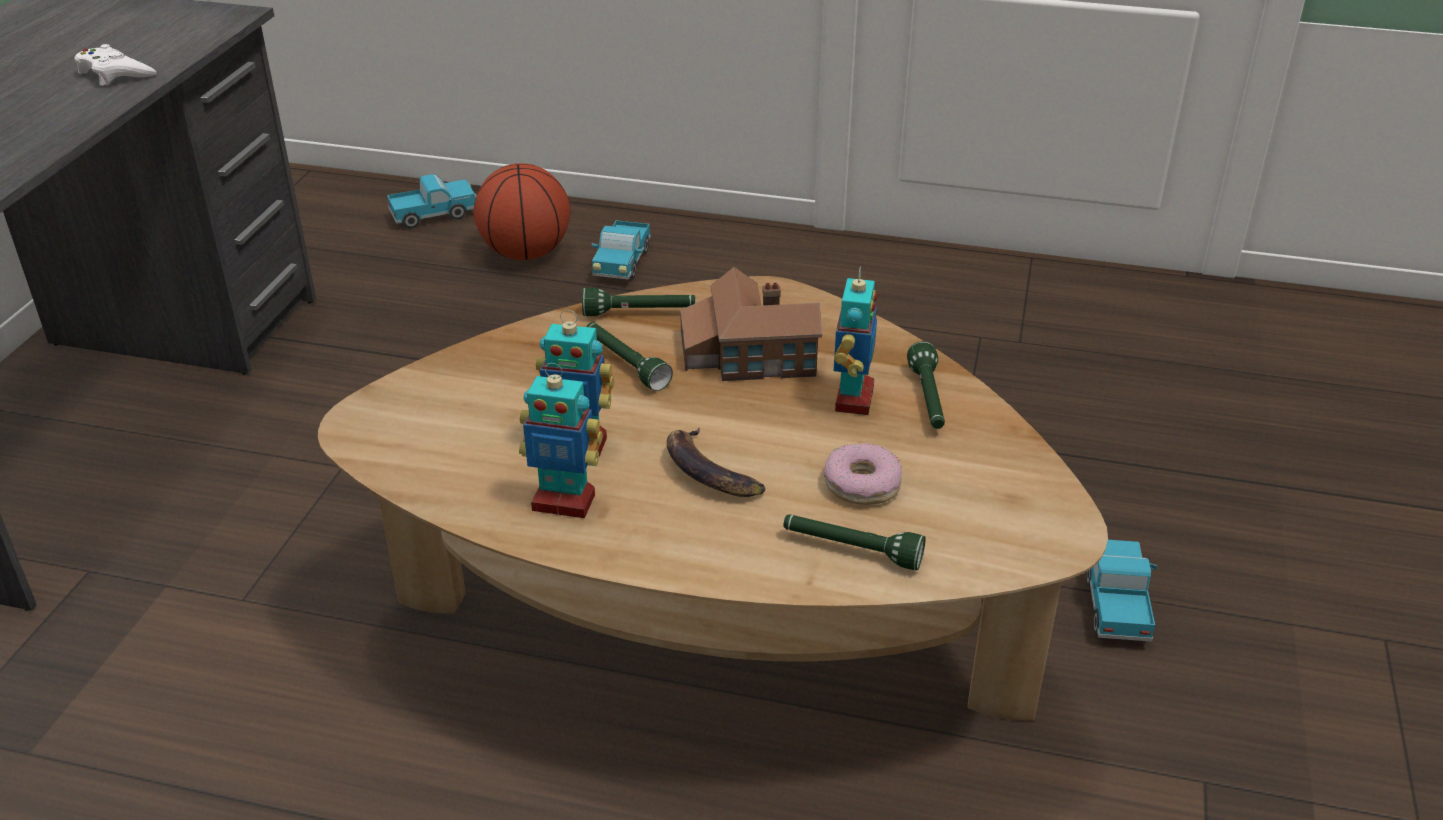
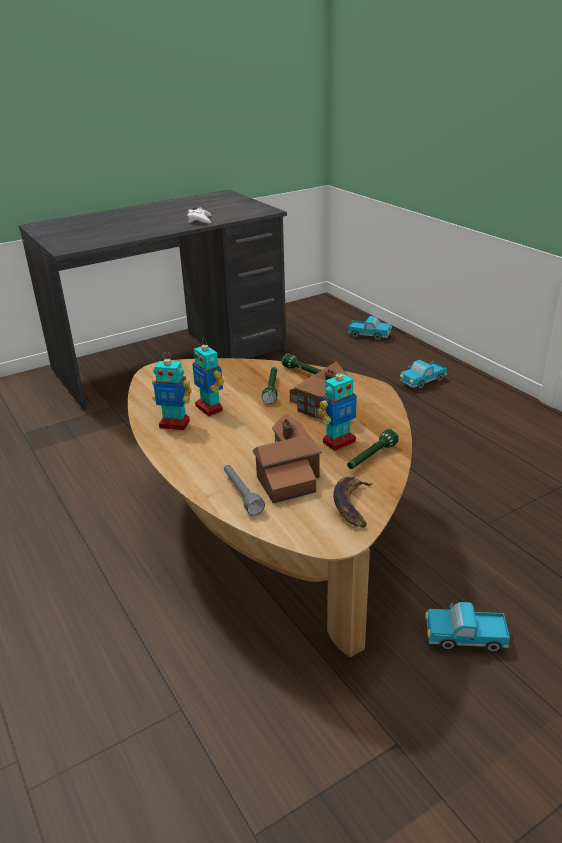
camera: 45 degrees right, 5 degrees down
basketball [474,163,571,260] -> none
toy robot [519,363,602,518] -> toy robot turned 45 degrees counterclockwise [152,352,192,430]
banana [667,428,765,497] -> banana moved to [333,476,373,528]
green flashlight [783,514,926,570] -> grey flashlight [224,465,265,515]
donut [824,443,902,505] -> toy house [253,414,322,503]
toy truck [1086,540,1157,642] -> toy truck turned 135 degrees counterclockwise [425,602,510,653]

